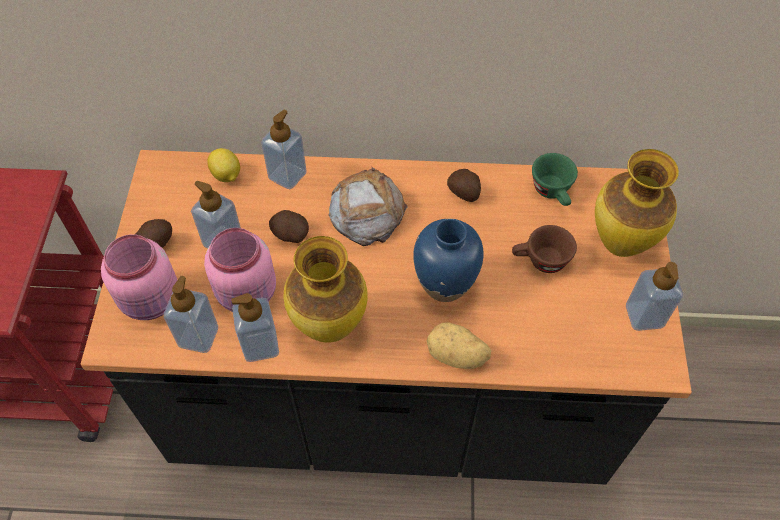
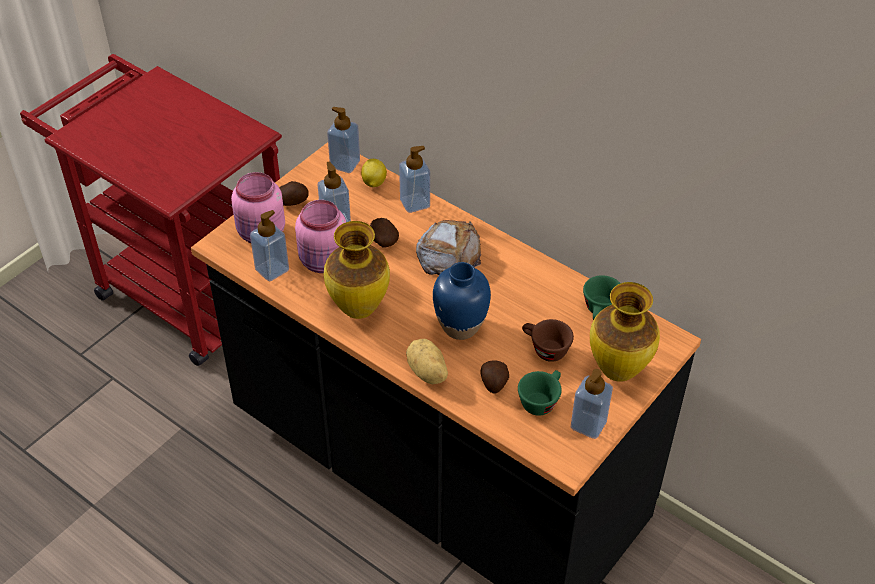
camera: 35 degrees right, 10 degrees down
soap dispenser [231,293,279,362] -> soap dispenser moved to [327,107,360,173]
potato [447,169,481,202] -> potato moved to [480,360,509,394]
none -> green cup [518,370,562,416]

